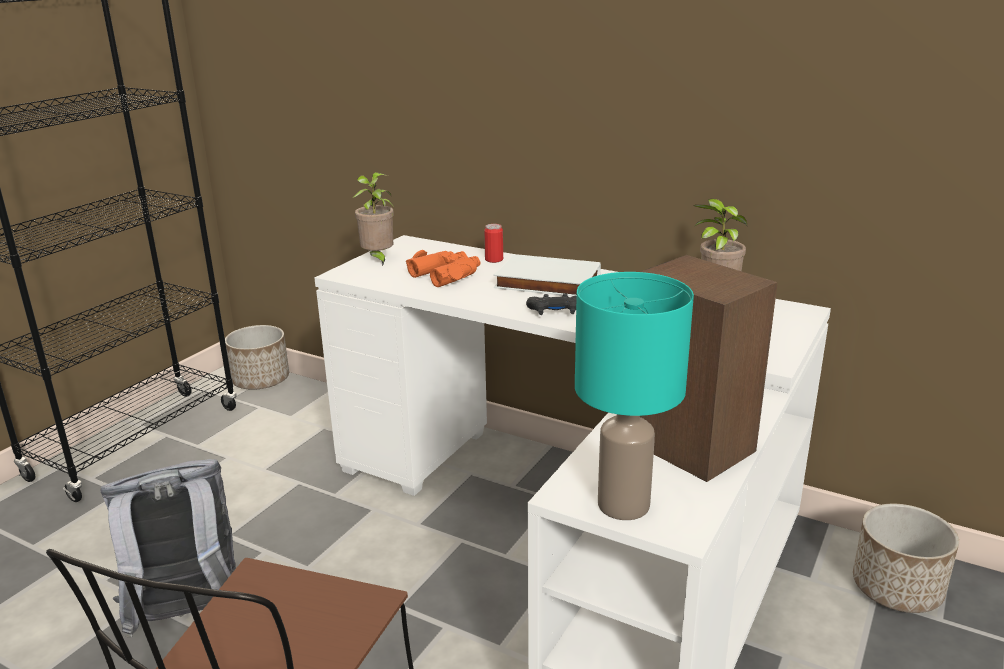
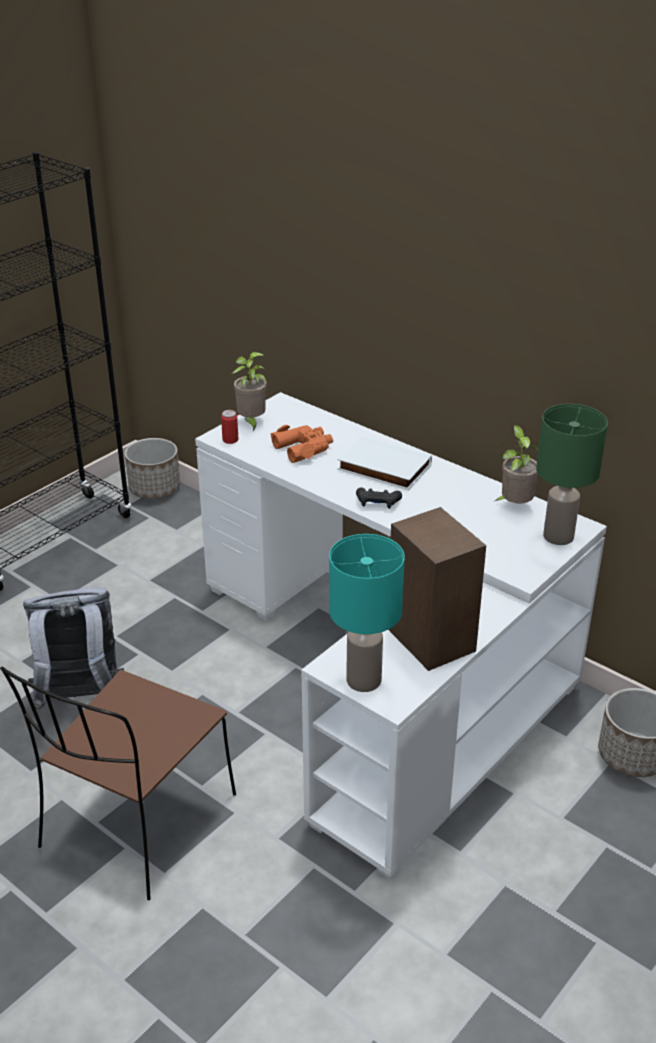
camera: 10 degrees right, 10 degrees up
can [484,224,503,263] -> can moved to [221,410,239,444]
none -> green table lamp [536,404,608,545]

